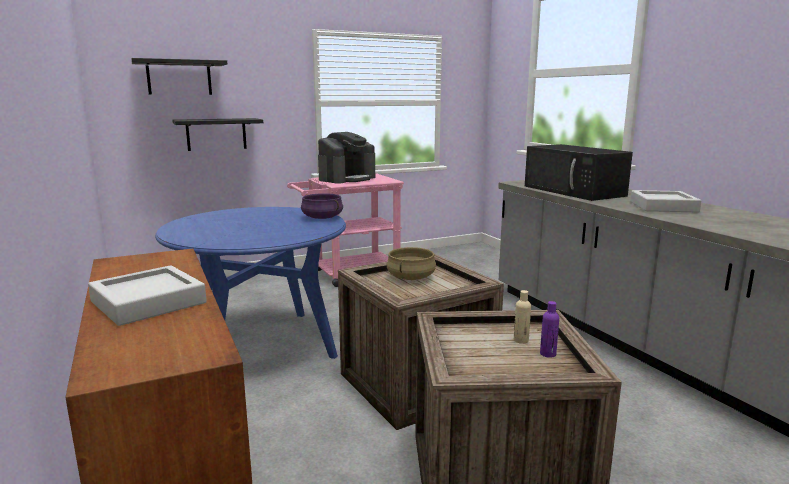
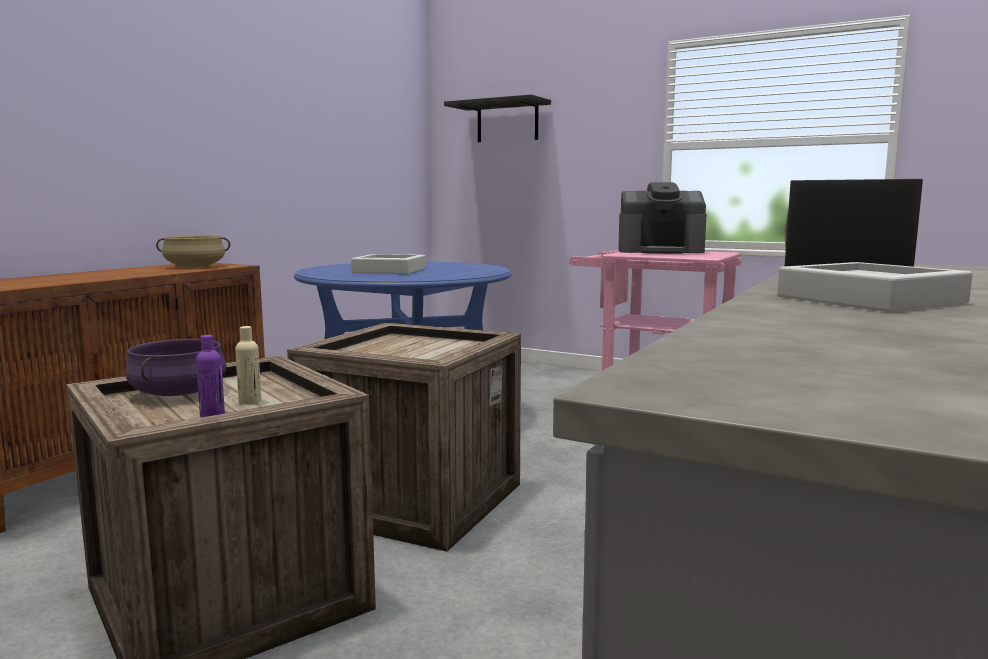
camera: 55 degrees right, 5 degrees down
grey tray [88,265,207,326] -> grey tray moved to [351,254,426,274]
black shelf [172,118,263,151] -> none
purple cooking pot [301,193,343,219] -> purple cooking pot moved to [125,339,227,396]
beige cooking pot [386,247,436,280] -> beige cooking pot moved to [156,236,230,267]

